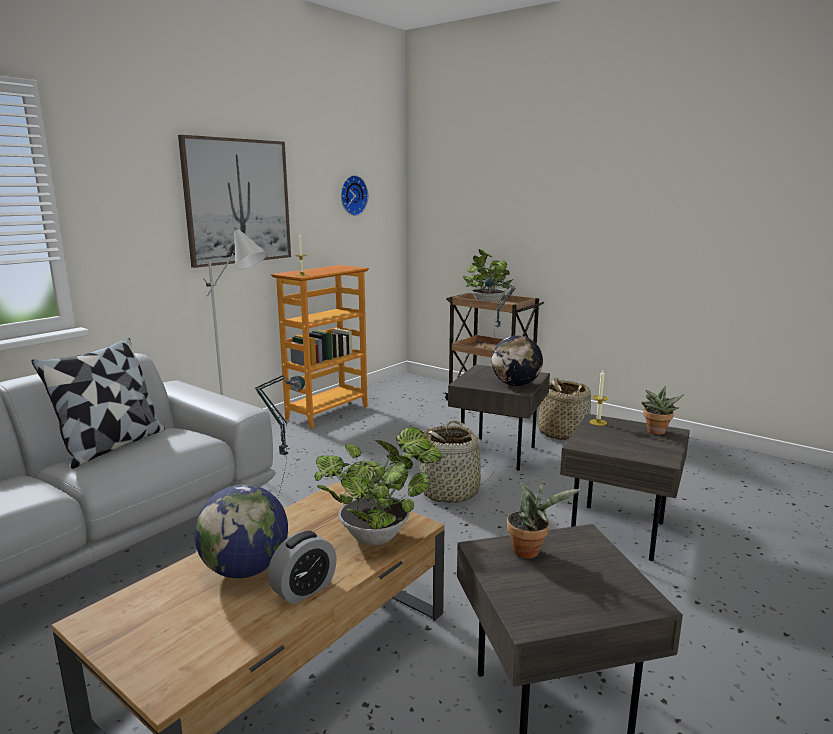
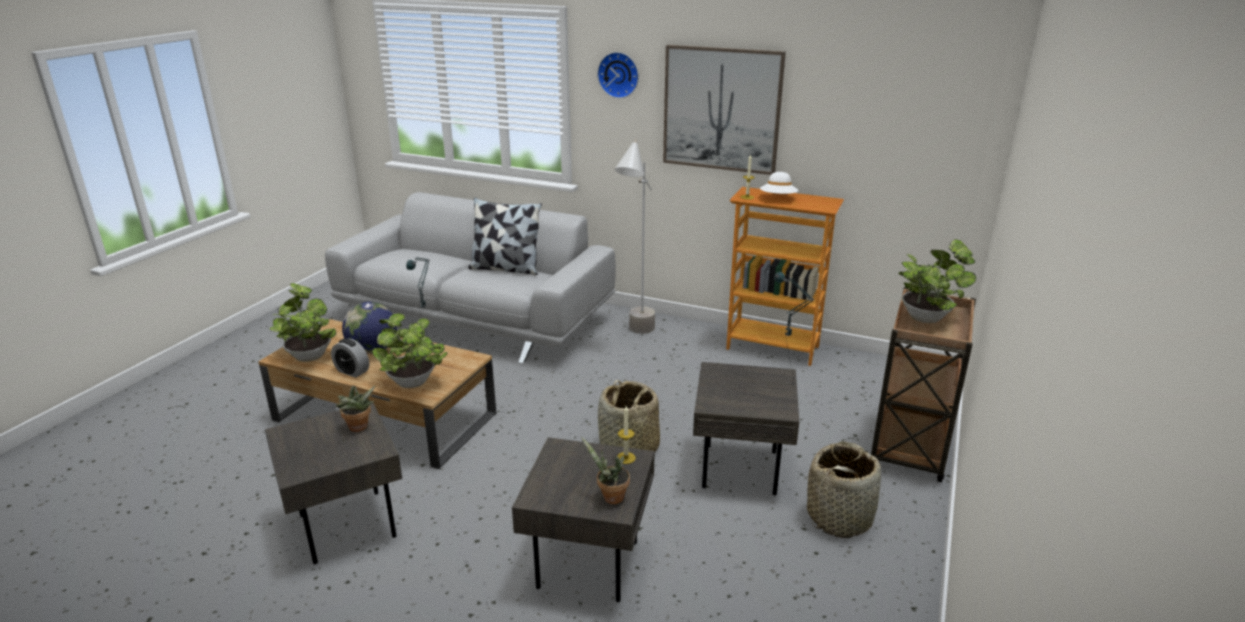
camera: 75 degrees right, 10 degrees up
wall clock [341,175,368,216] -> wall clock moved to [597,52,639,98]
globe [492,336,543,386] -> none
none -> potted plant [269,283,336,362]
none -> white hat [760,172,798,194]

